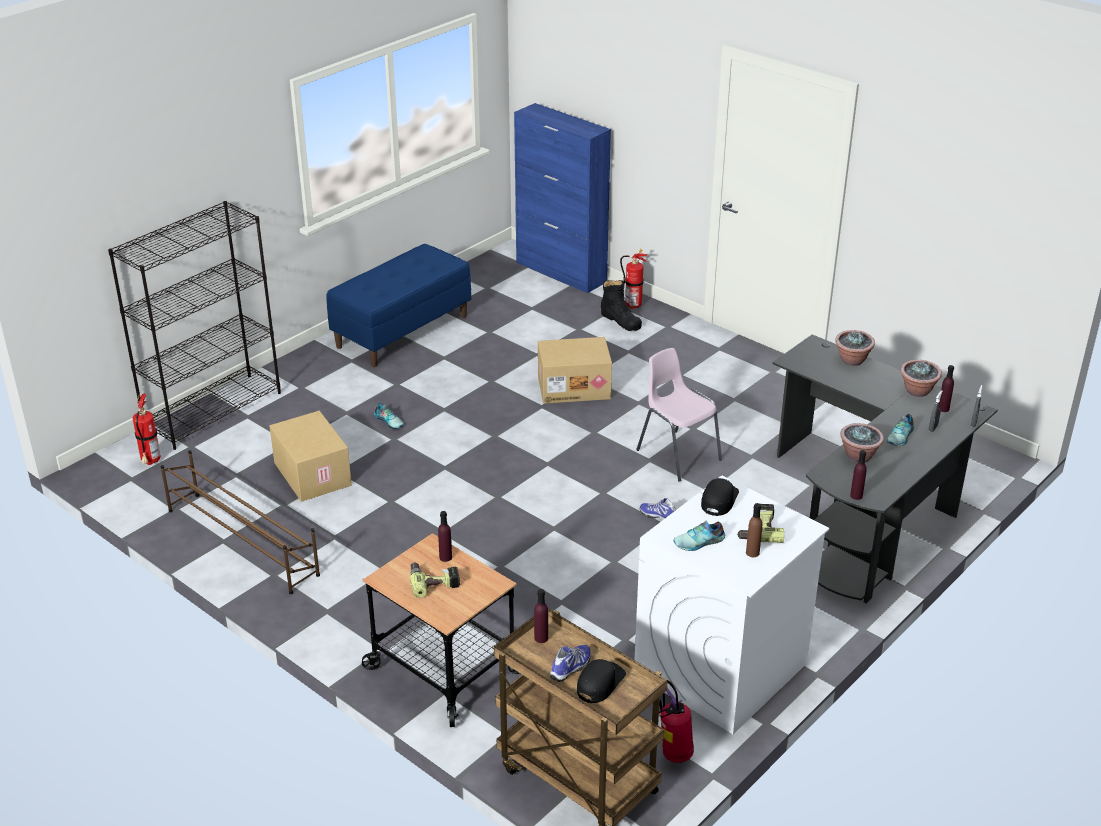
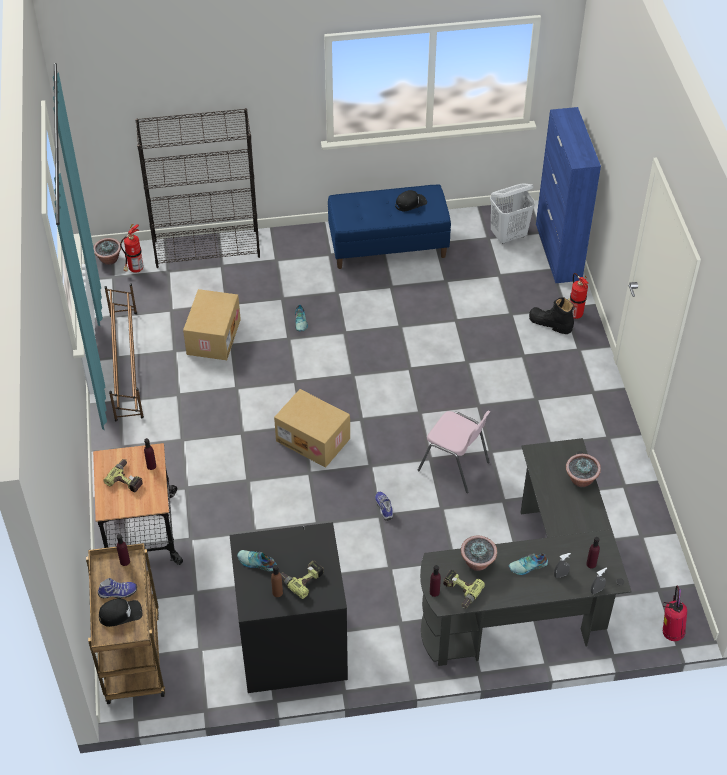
camera: 40 degrees right, 15 degrees up
cardboard box [538,337,612,404] -> cardboard box moved to [274,389,350,468]
black boot [601,280,642,331] -> black boot turned 120 degrees clockwise [529,297,575,334]
white washing machine [635,475,830,734] -> black washing machine [230,522,348,693]
pink chair [636,348,722,482] -> pink chair turned 120 degrees clockwise [417,411,490,493]
fire extinguisher [659,681,694,763] -> fire extinguisher moved to [663,585,687,641]
black cap [701,478,739,516] -> black cap moved to [395,190,427,211]
potted plant [901,360,942,397] -> potted plant moved to [93,238,121,265]
none -> power drill [443,570,485,608]
none -> white laundry basket [490,183,535,244]

